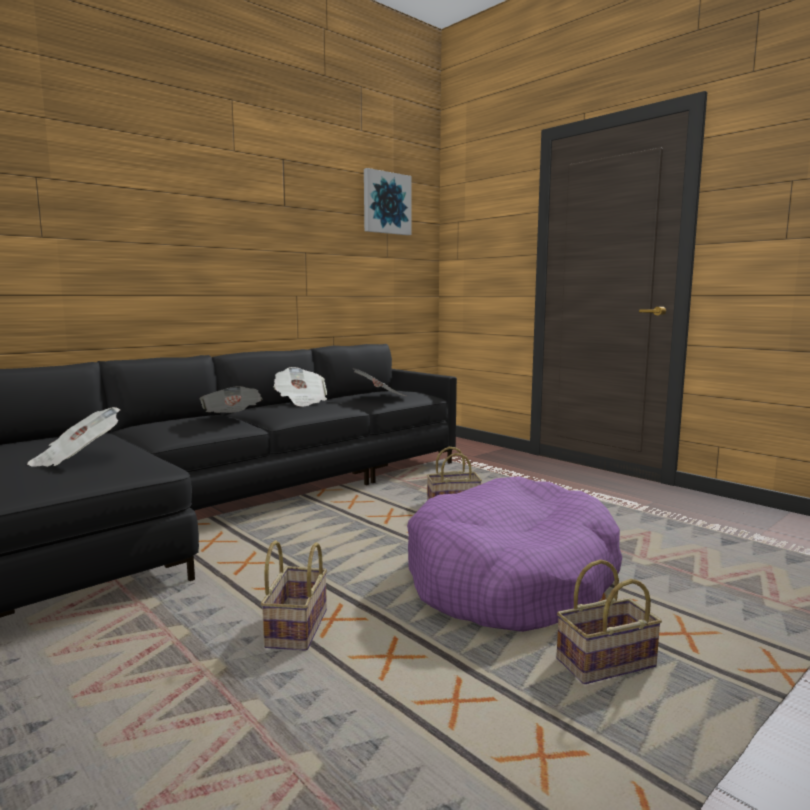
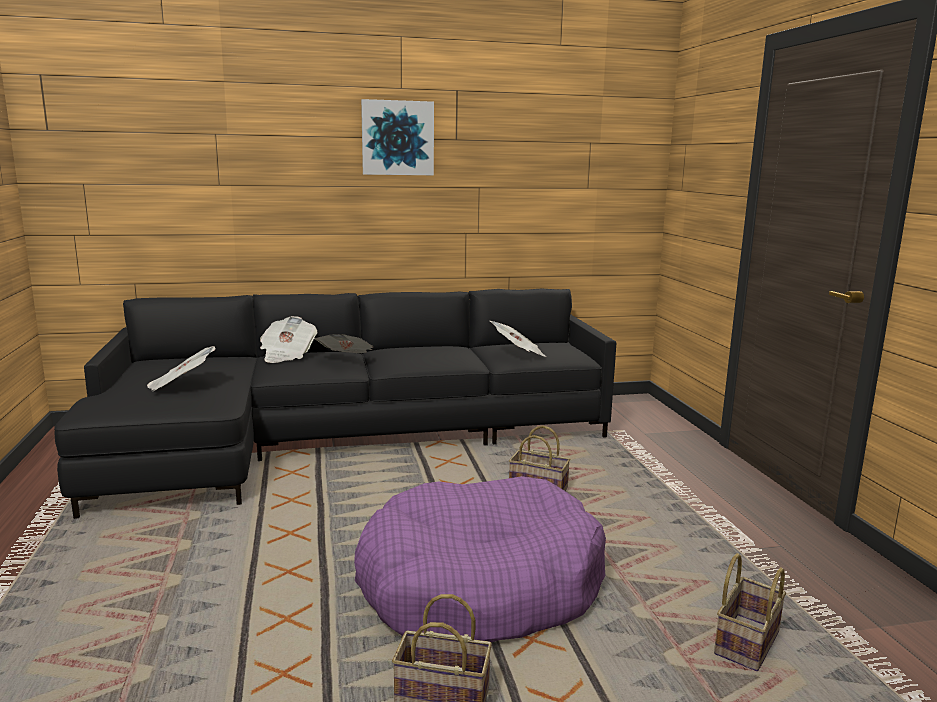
camera: 30 degrees right, 5 degrees up
basket [261,540,327,651] -> basket moved to [714,553,786,671]
newspaper [274,367,327,406] -> newspaper moved to [260,316,317,363]
picture [364,168,412,235] -> picture moved to [361,99,434,175]

